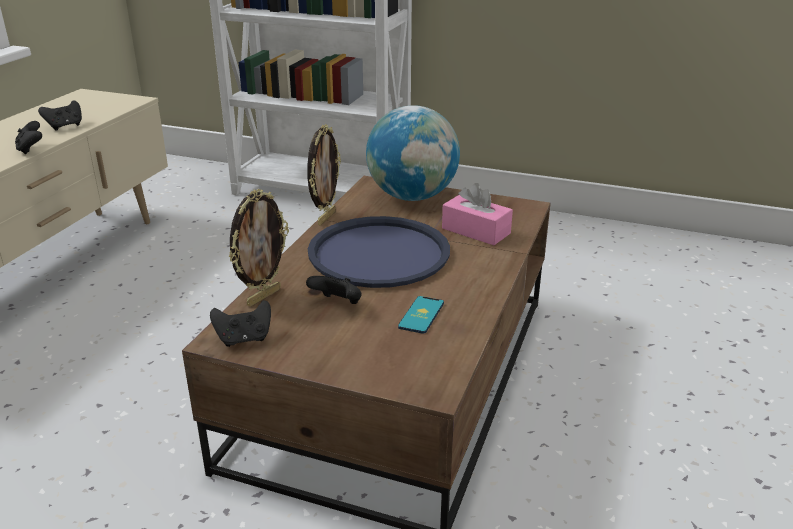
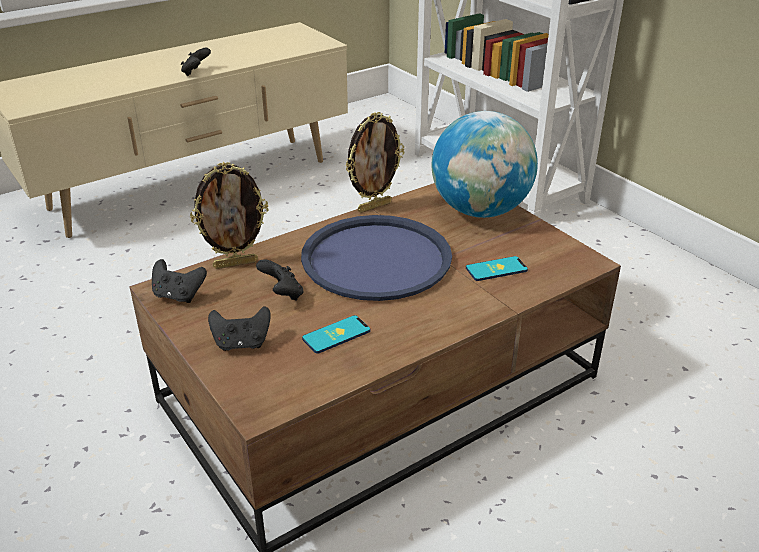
camera: 35 degrees right, 5 degrees up
black game controller [38,100,82,131] -> black game controller moved to [208,306,271,351]
pink tissue box [442,183,513,245] -> phone [466,256,528,281]

